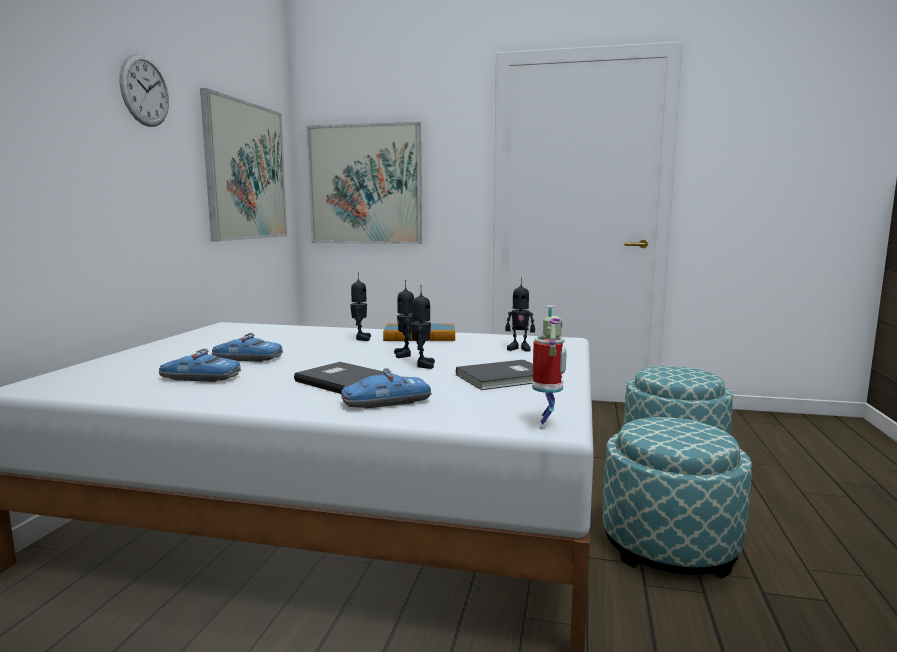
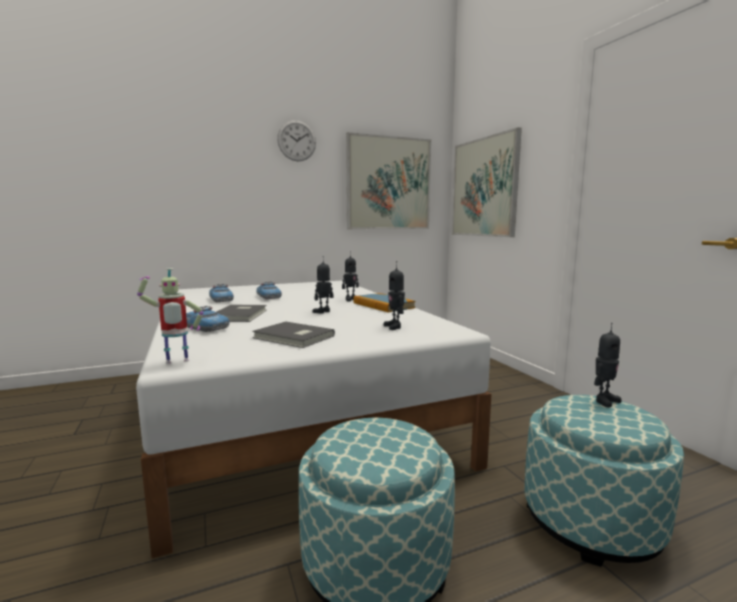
camera: 55 degrees right, 0 degrees up
toy robot [411,285,435,369] -> toy robot moved to [594,323,622,407]

